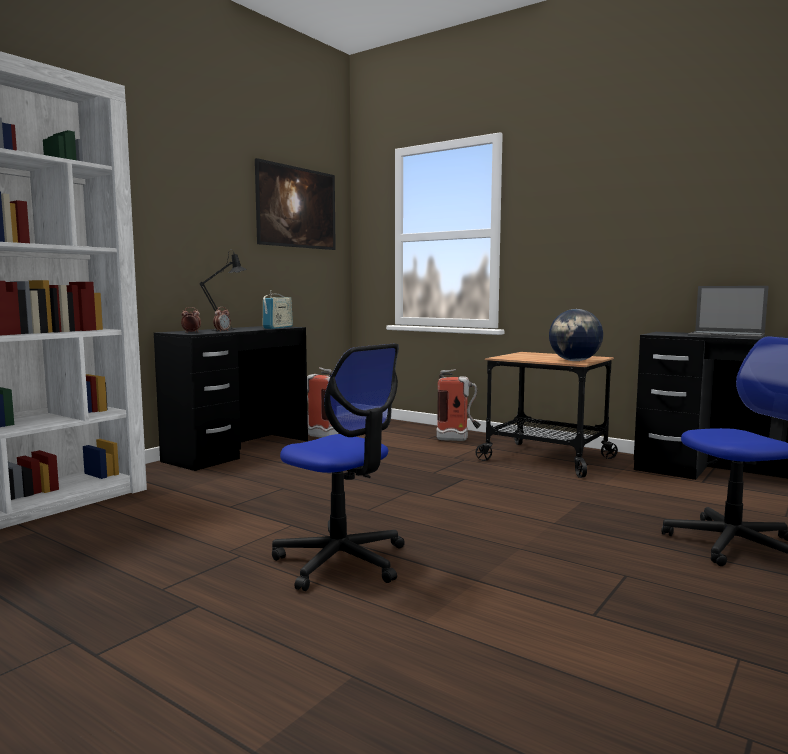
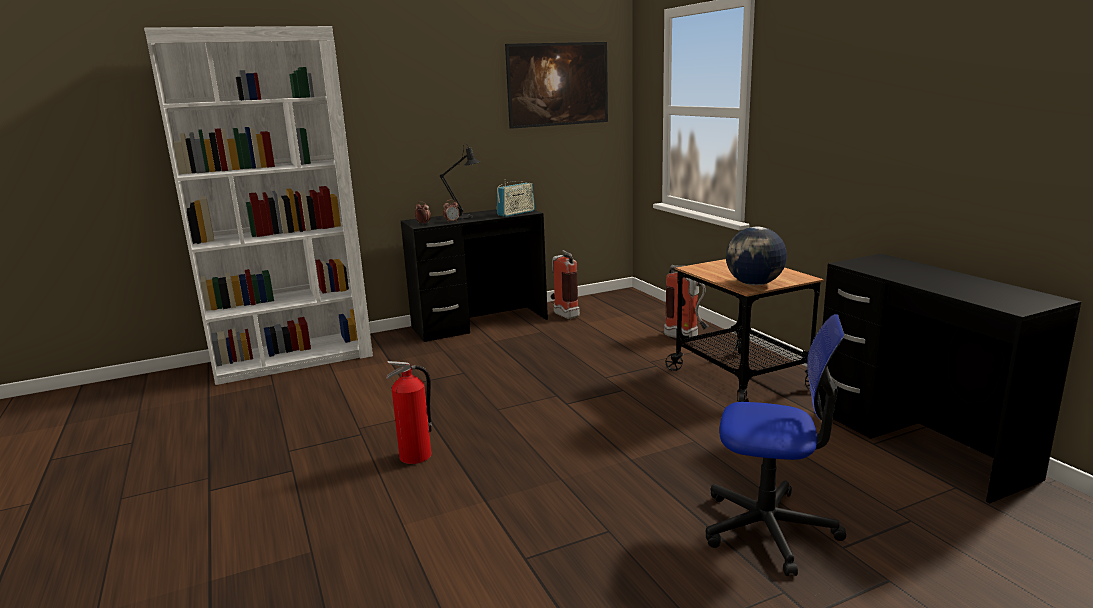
camera: 30 degrees right, 10 degrees up
office chair [272,344,405,591] -> fire extinguisher [386,361,432,464]
laptop [688,286,769,339] -> none

